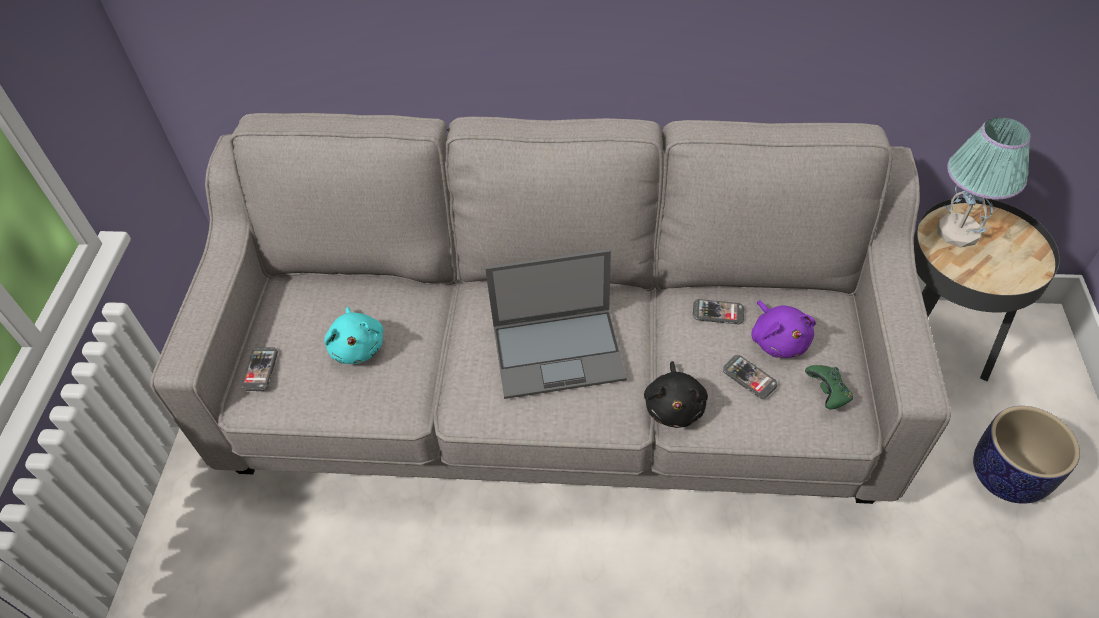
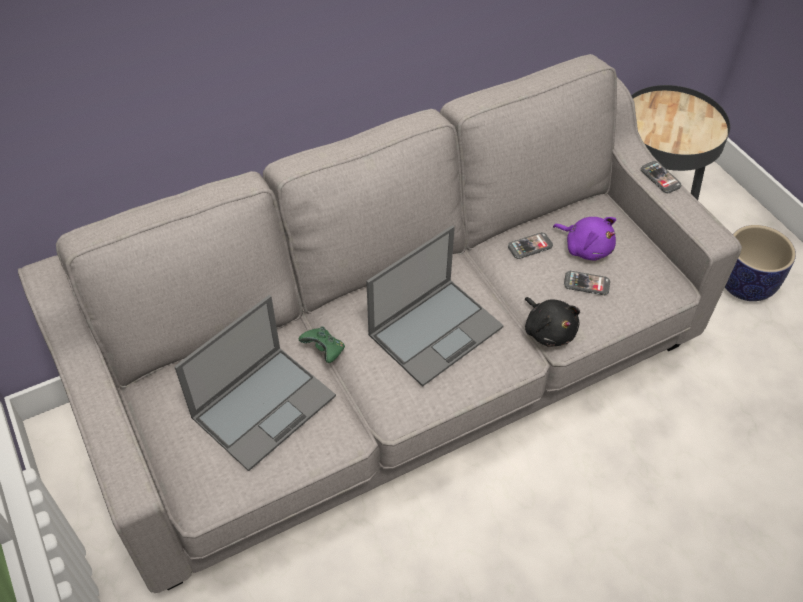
camera: 35 degrees left, 0 degrees up
phone [242,347,278,391] -> phone moved to [641,161,681,193]
turquoise plush toy [325,307,384,364] -> laptop [174,295,336,471]
green game controller [805,365,853,410] -> green game controller moved to [299,326,345,363]
table lamp [937,117,1031,247] -> none

